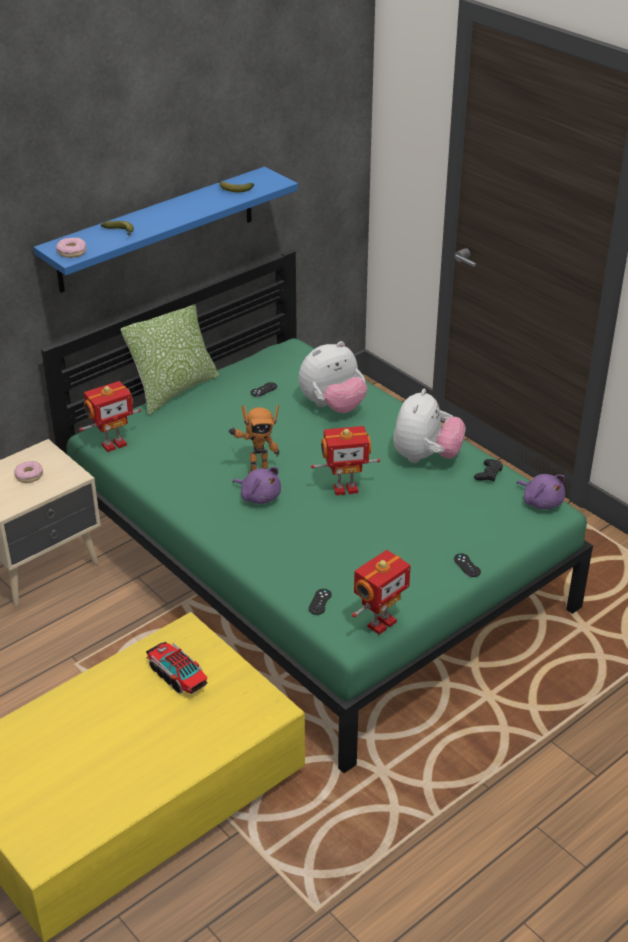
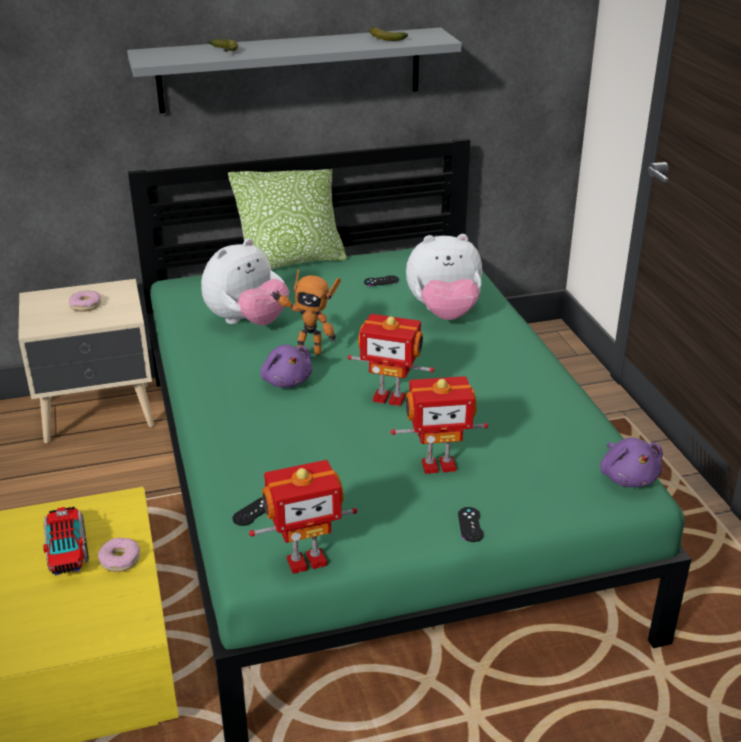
camera: 25 degrees right, 5 degrees down
blue shelf [34,167,298,293] -> grey shelf [127,27,462,113]
donut [56,238,87,258] -> donut moved to [98,538,140,572]
toy robot [79,381,141,452] -> toy robot moved to [391,376,488,474]
plush toy [393,389,466,463] -> plush toy moved to [201,238,289,325]
black game controller [474,459,503,482] -> none

